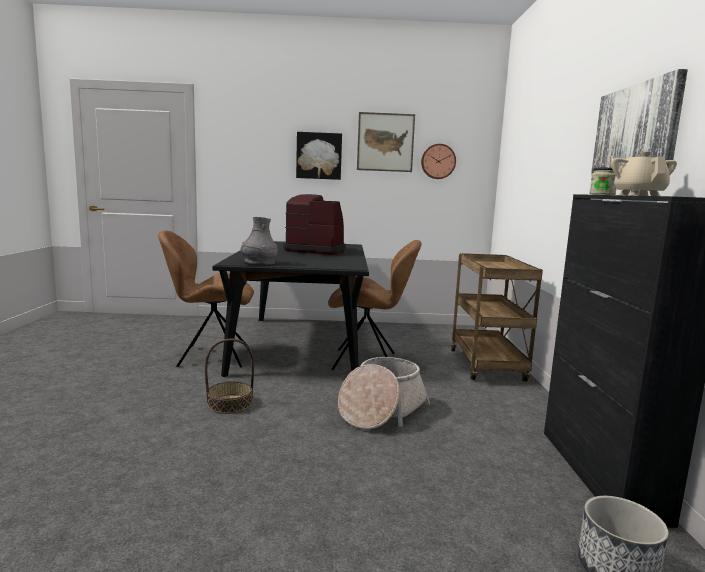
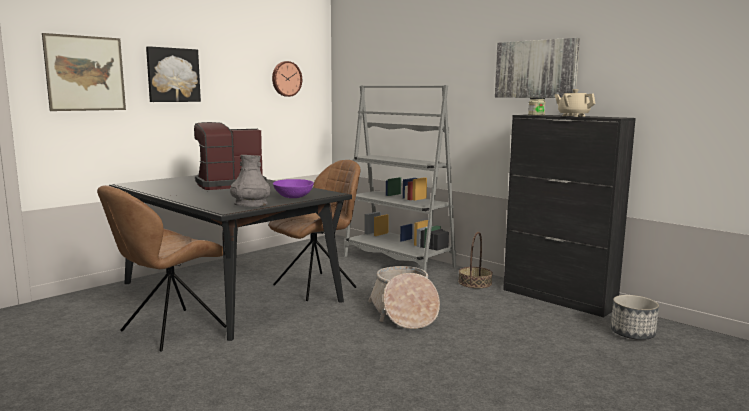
camera: 45 degrees left, 0 degrees up
basket [205,339,254,414] -> basket moved to [458,232,493,288]
picture [357,112,415,172] -> picture moved to [42,33,126,111]
brown cart [451,253,543,382] -> grey bookcase [344,85,456,271]
none -> purple bowl [273,179,314,198]

